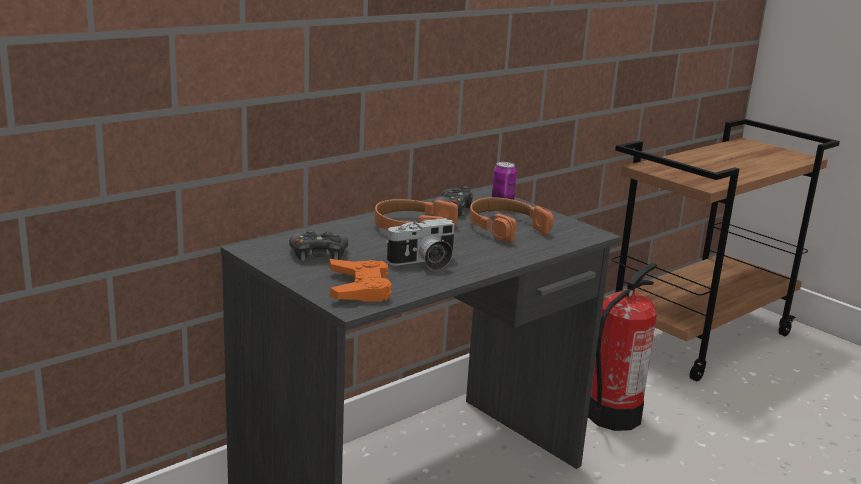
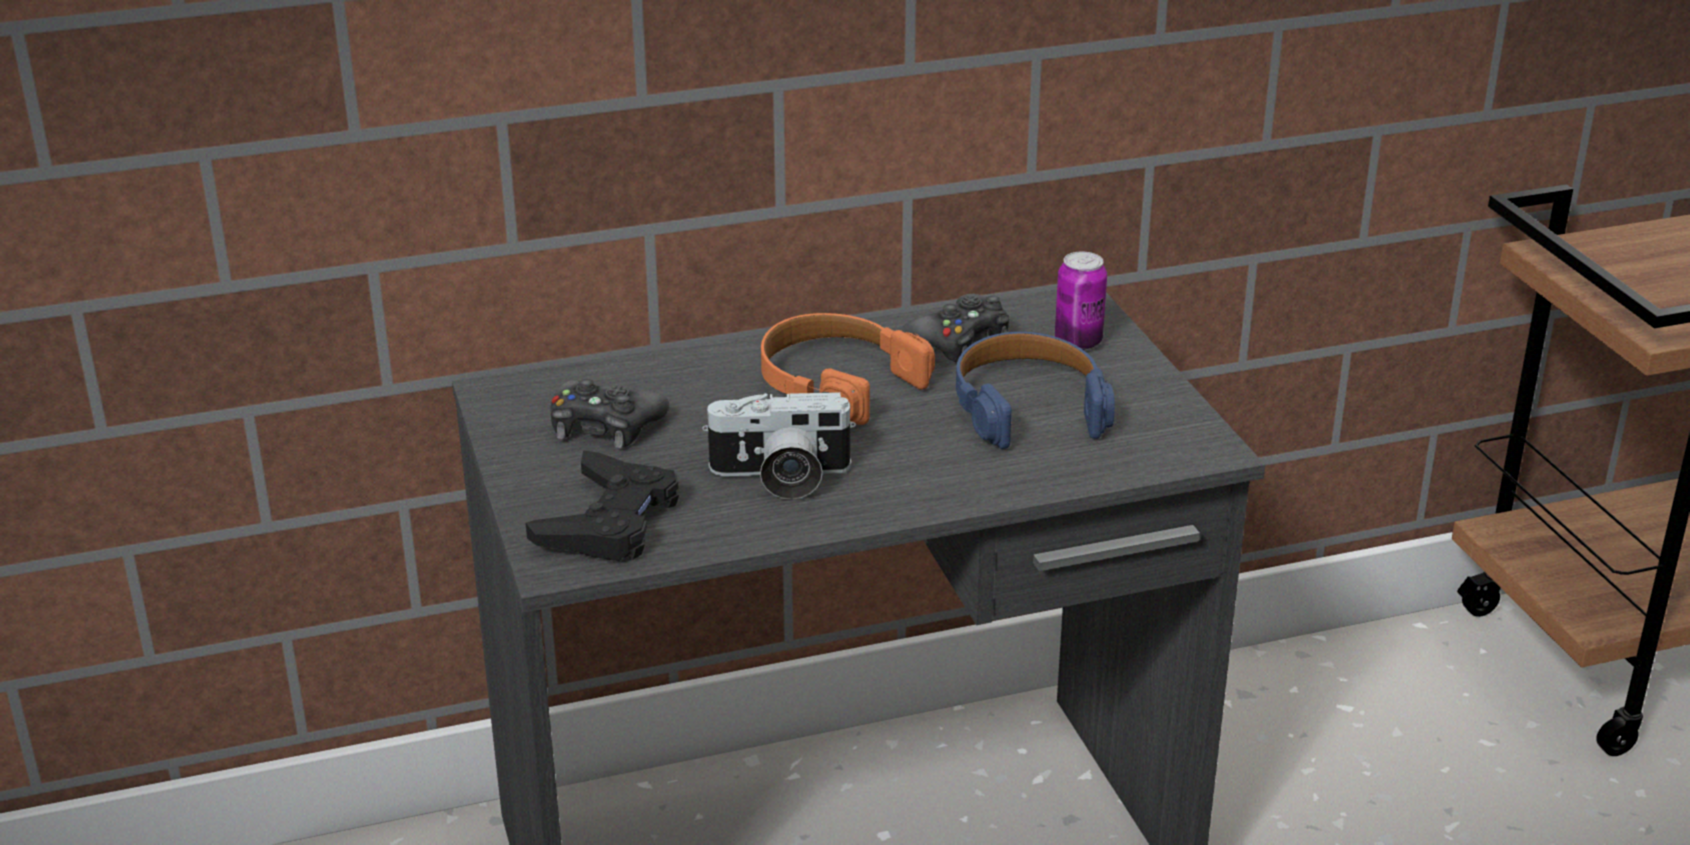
camera: 25 degrees right, 10 degrees up
orange game controller [329,259,392,302] -> black game controller [526,450,679,561]
orange headphones [470,197,554,243] -> blue headphones [956,332,1115,449]
fire extinguisher [588,263,657,431] -> none

